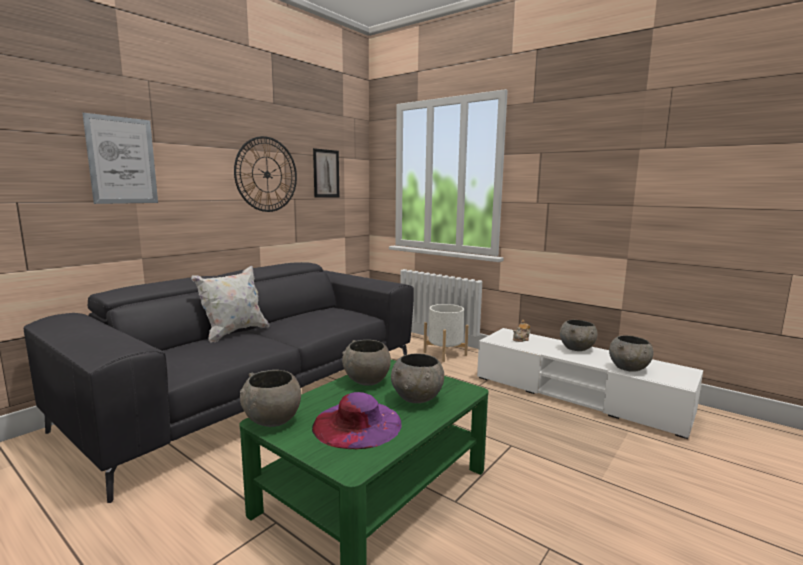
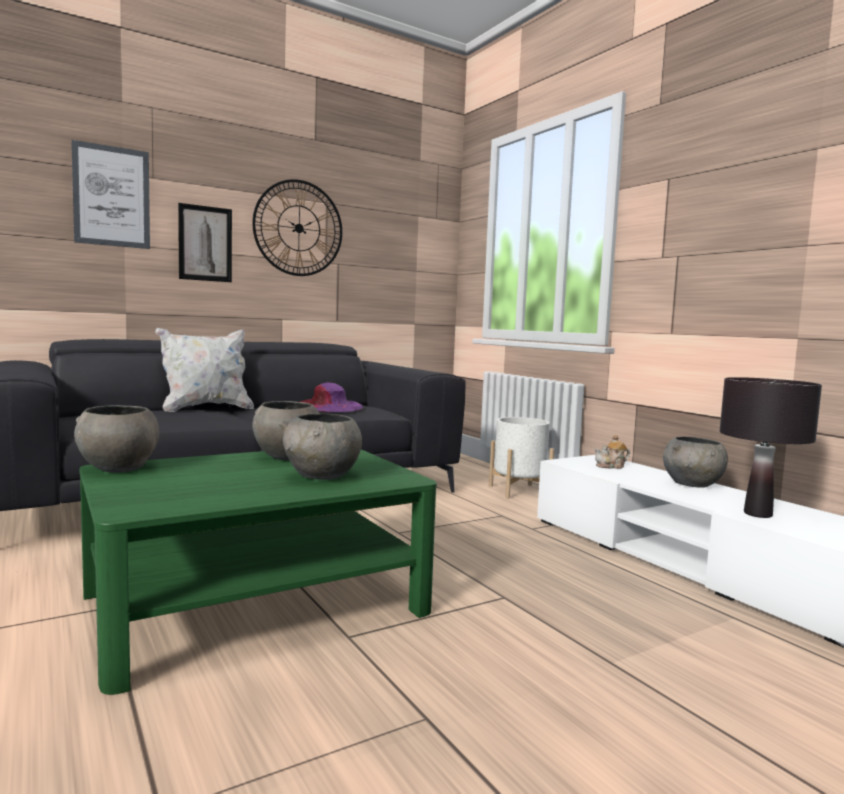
camera: 20 degrees right, 5 degrees down
purple hat [312,392,402,449] -> purple hat moved to [300,382,363,412]
picture [313,148,339,198] -> picture moved to [178,203,232,282]
grey bowl [609,335,653,372] -> black table lamp [720,377,822,518]

